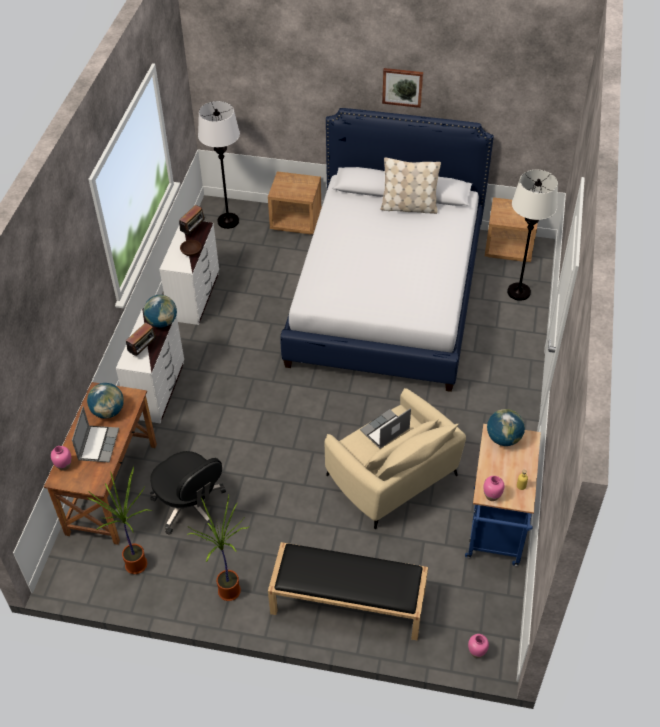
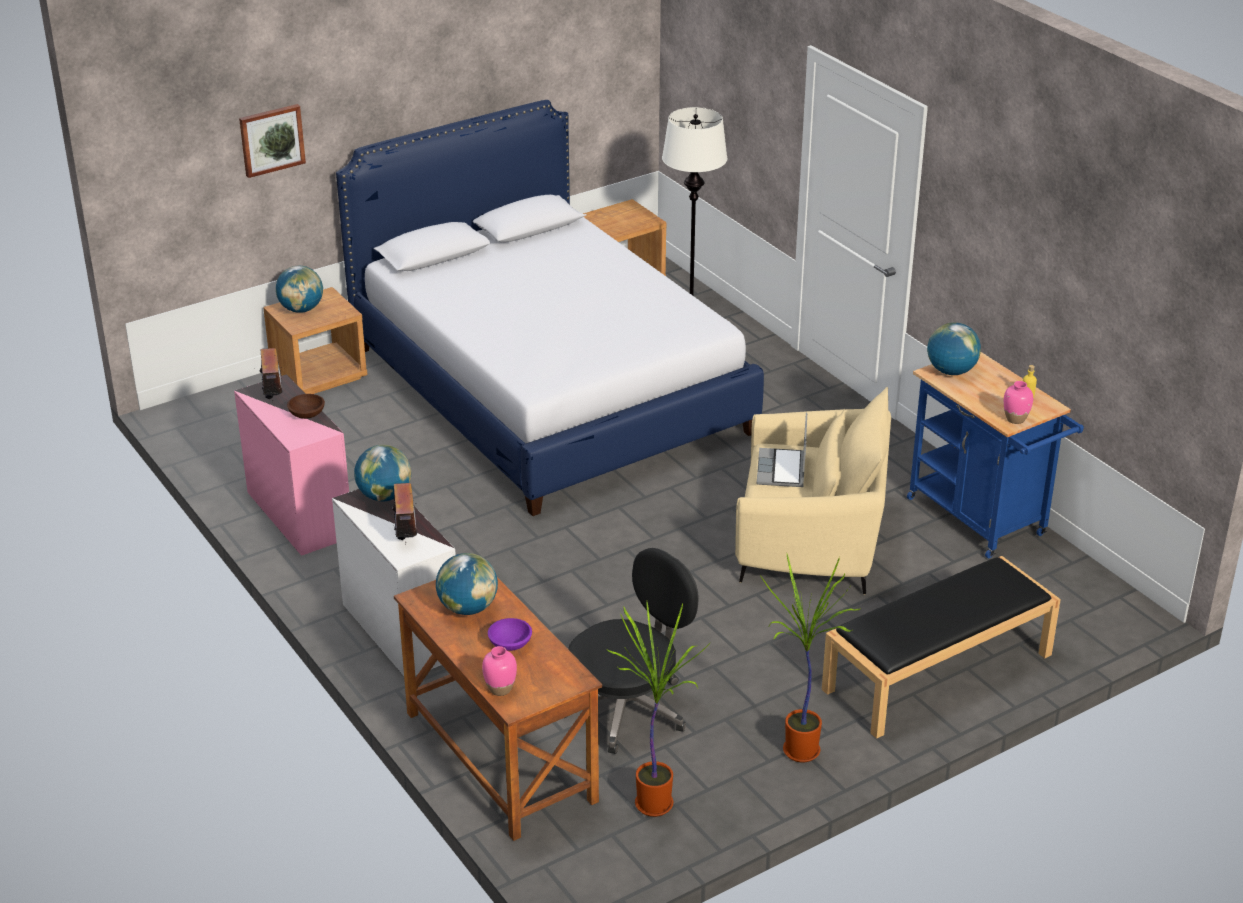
camera: 45 degrees left, 15 degrees down
laptop [72,406,119,463] -> purple bowl [488,618,532,651]
black office chair [150,451,226,535] -> black office chair turned 45 degrees counterclockwise [565,548,699,754]
white dresser [159,221,219,325] -> pink dresser [234,374,349,556]
white floor lamp [198,101,240,229] -> none
beige pillow [380,157,441,214] -> none
picture [382,68,423,108] -> picture moved to [239,104,306,178]
pink vase [468,634,489,658] -> none
none -> globe [276,266,323,313]

